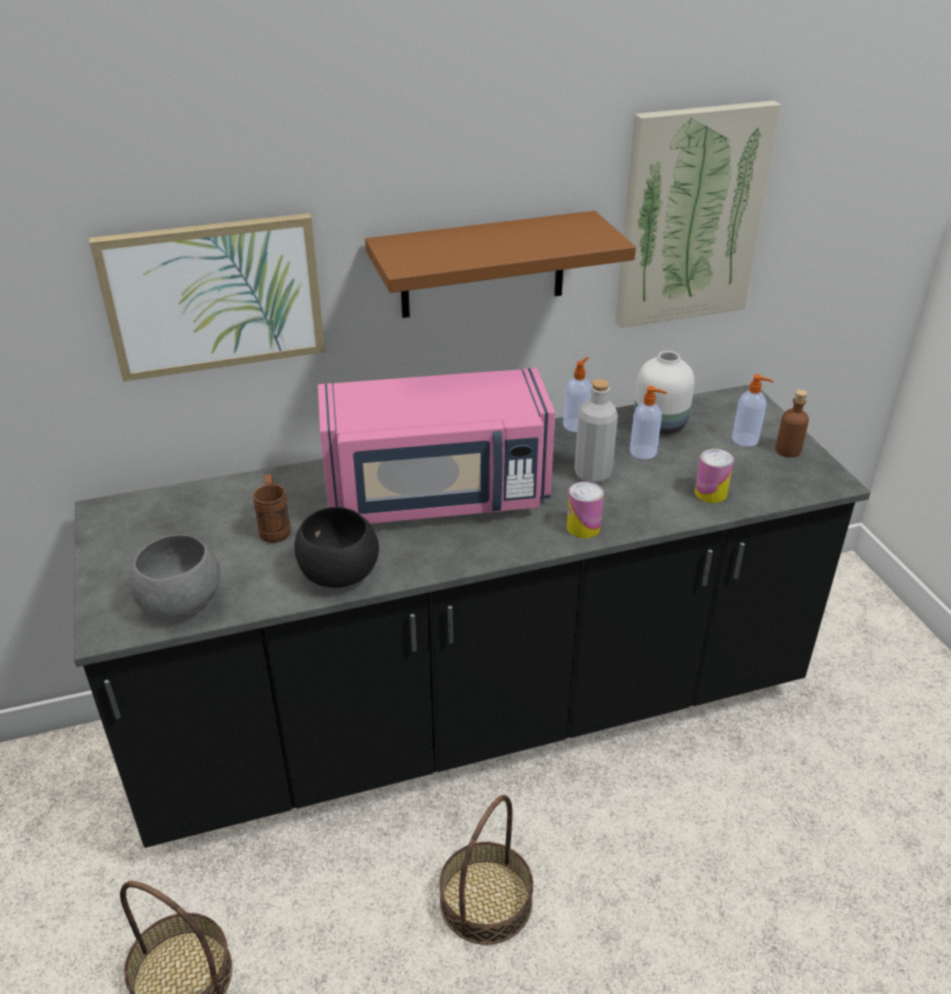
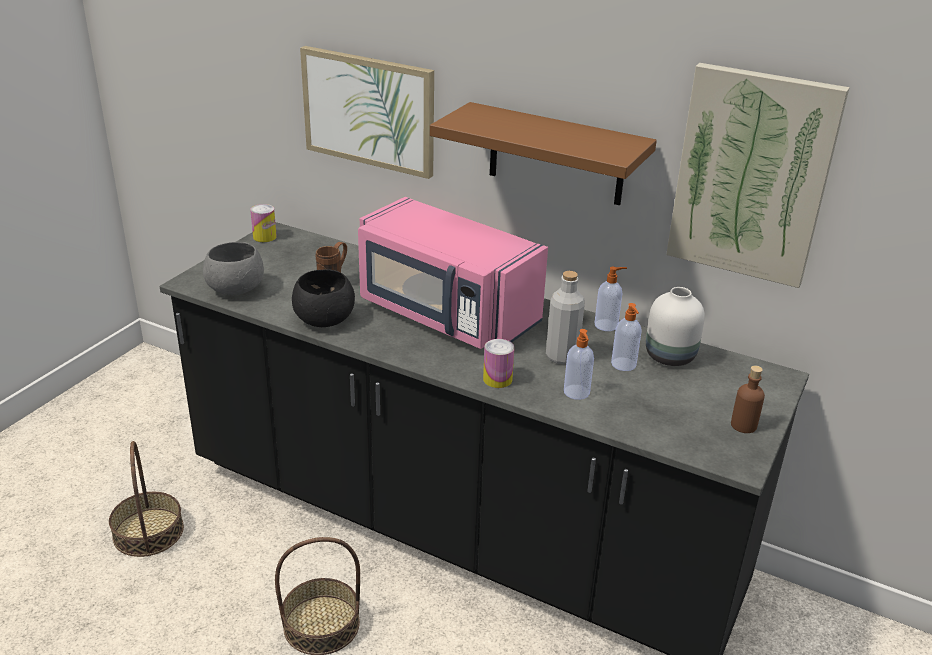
camera: 45 degrees right, 5 degrees down
can [695,449,734,503] -> can moved to [250,204,277,242]
soap dispenser [732,374,773,447] -> soap dispenser moved to [564,329,594,400]

